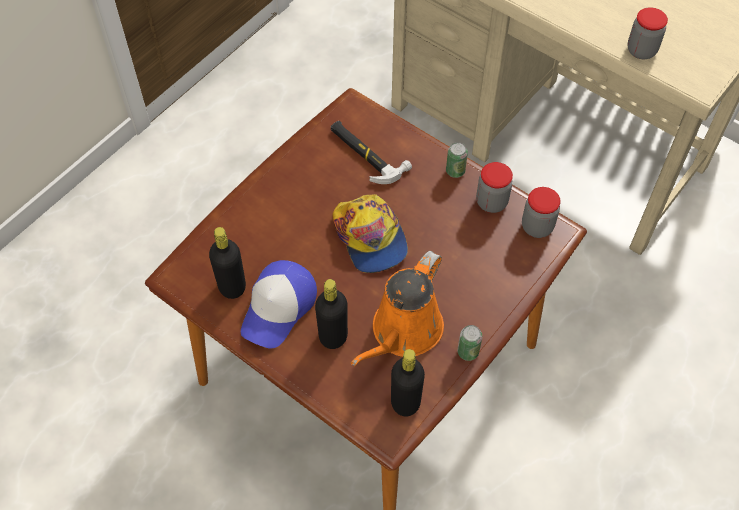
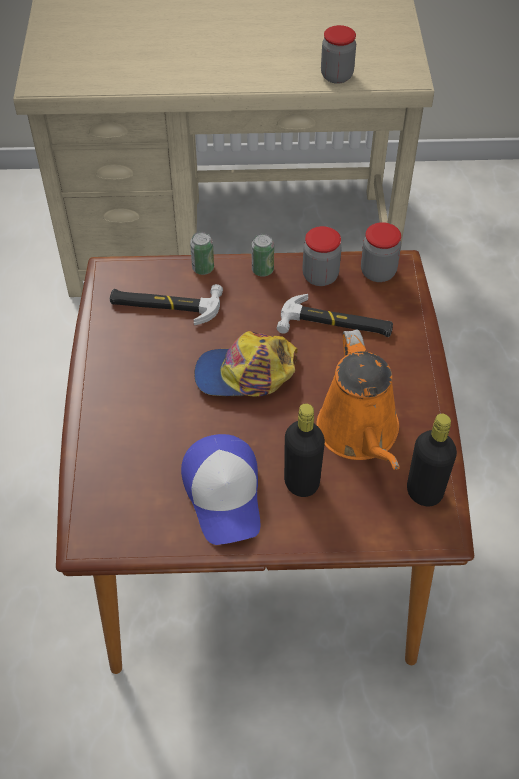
camera: 40 degrees left, 5 degrees down
black bottle [209,227,246,299] -> none
cap [332,194,408,273] -> cap turned 150 degrees clockwise [194,331,298,397]
can [457,325,482,361] -> can moved to [190,232,214,275]
none -> hammer [277,294,393,337]

